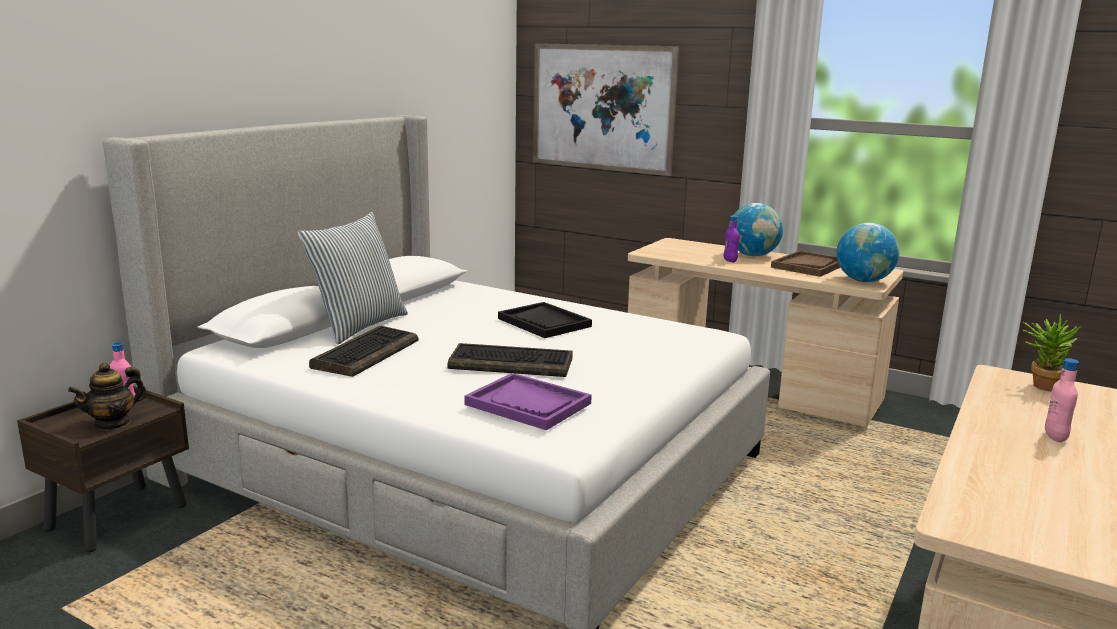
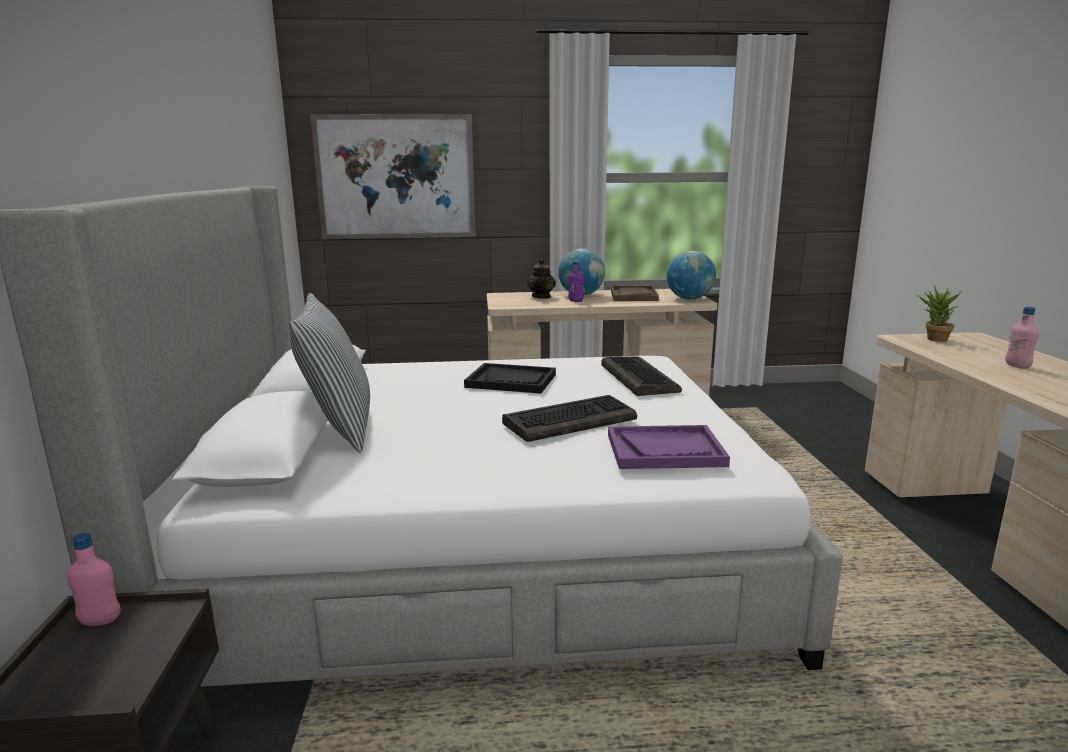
camera: 35 degrees left, 0 degrees up
teapot [68,362,147,431] -> teapot moved to [527,258,556,299]
keyboard [309,326,419,377] -> keyboard moved to [601,357,682,396]

